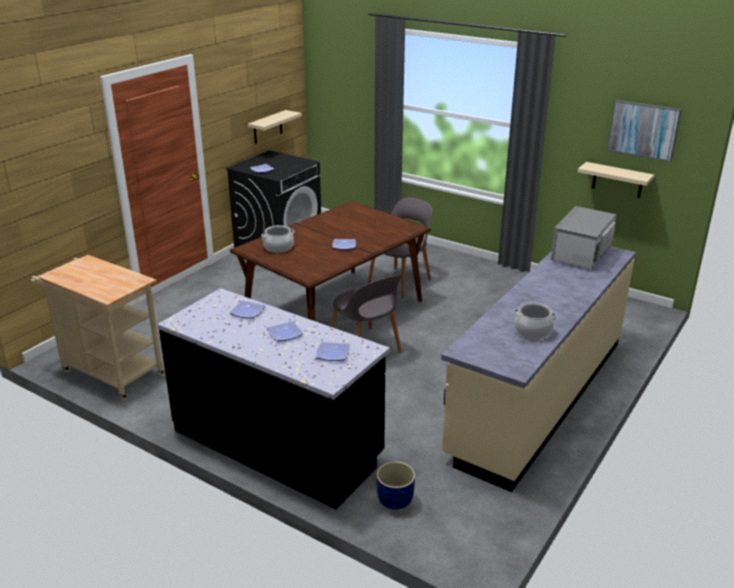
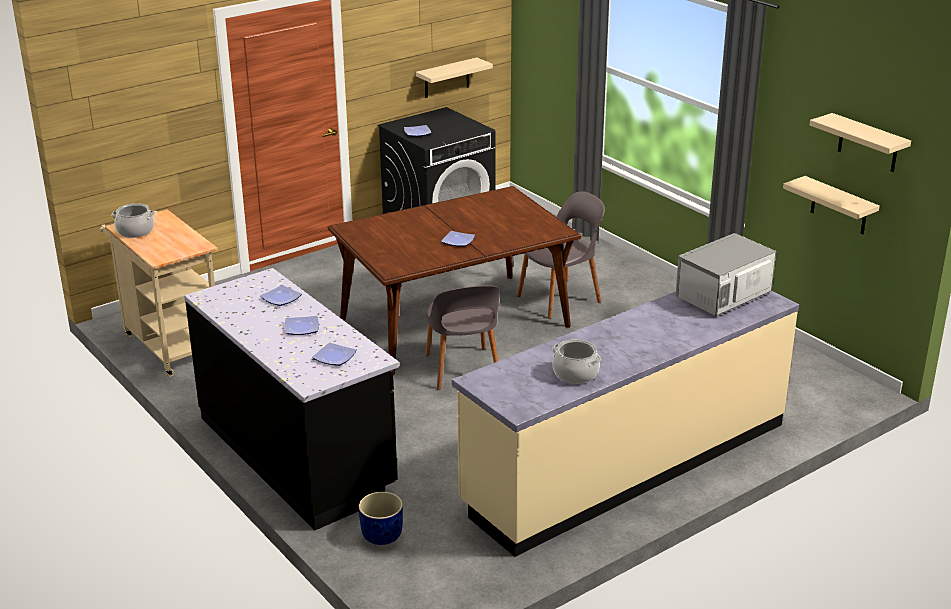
camera: 20 degrees right, 0 degrees up
cooking pot [261,225,295,253] -> cooking pot moved to [111,203,155,238]
picture [607,100,682,162] -> beige shelf [809,113,911,172]

